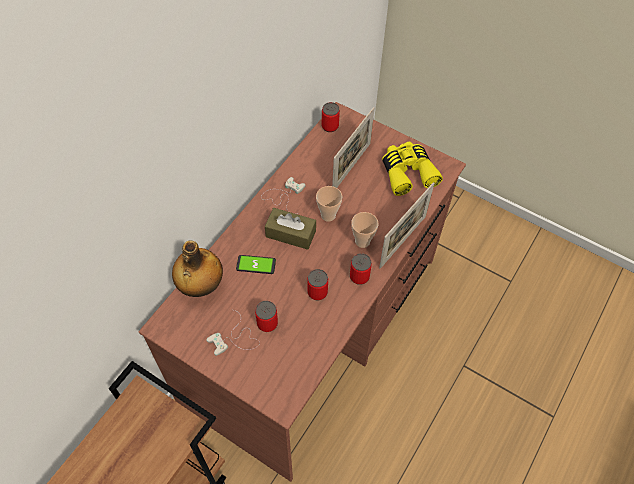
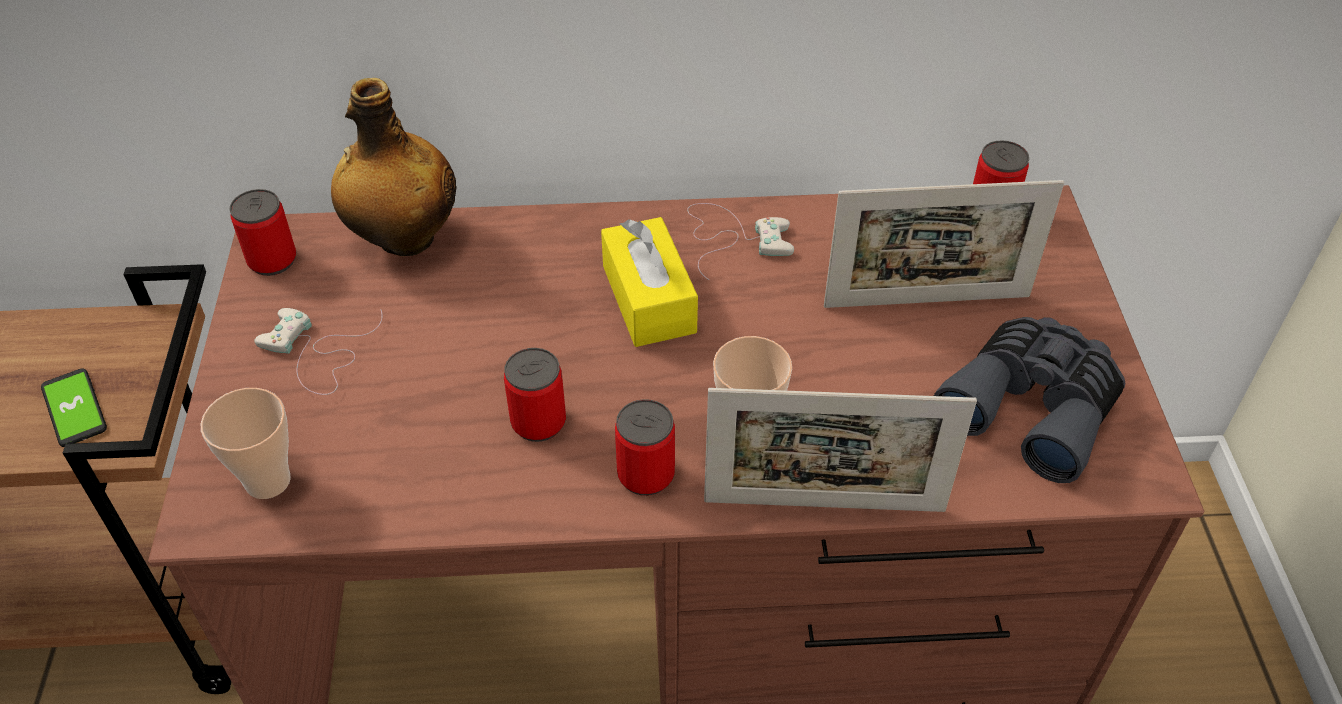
camera: 55 degrees right, 10 degrees down
phone [236,255,276,274] -> phone moved to [41,369,107,447]
can [255,301,278,332] -> can moved to [230,189,296,276]
brown tissue box [265,208,316,250] -> yellow tissue box [601,217,698,347]
cup [316,186,342,222] -> cup moved to [201,388,291,499]
yellow binoculars [382,142,443,196] -> grey binoculars [934,317,1125,483]

